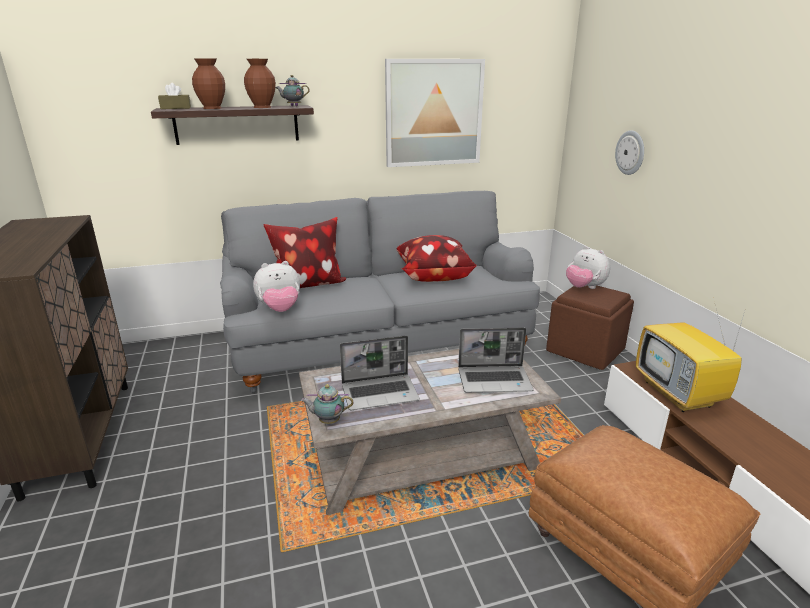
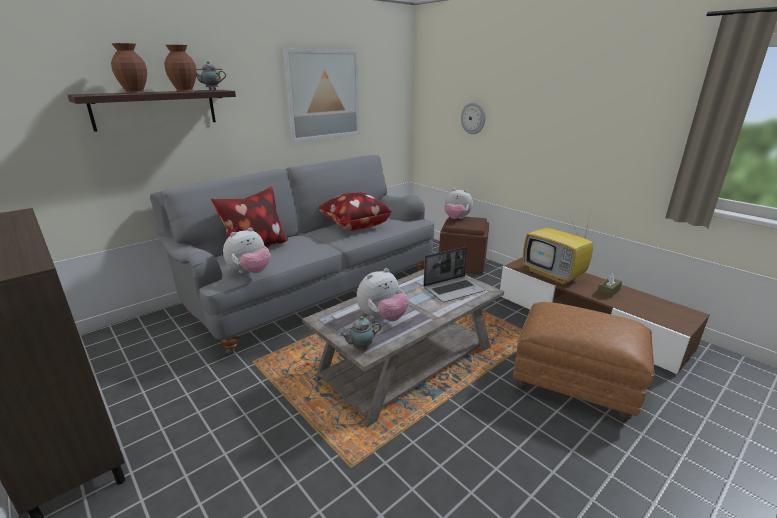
camera: 25 degrees left, 0 degrees up
brown tissue box [158,83,191,109] -> brown tissue box moved to [597,273,622,298]
laptop [340,335,420,410] -> plush toy [357,268,409,321]

